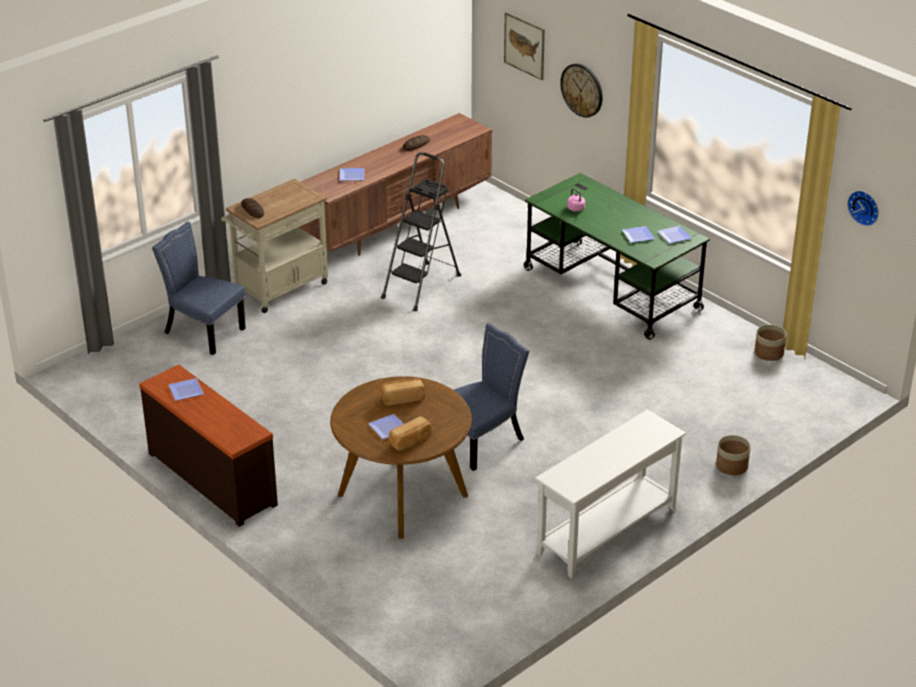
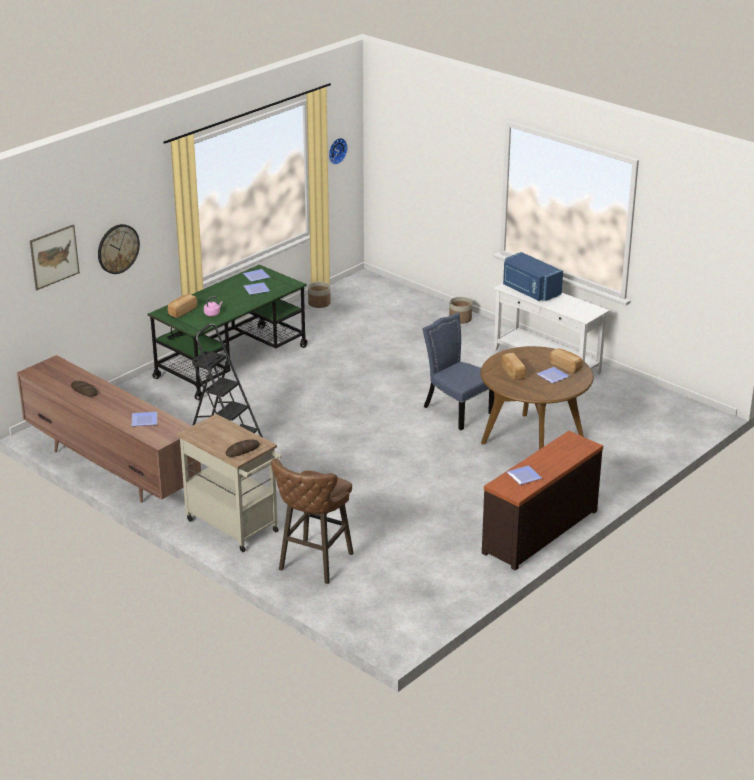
camera: 95 degrees left, 5 degrees down
blue chair [152,222,246,355] -> brown stool [271,458,354,584]
none -> bread [168,294,197,318]
none -> blue microwave [503,252,563,302]

